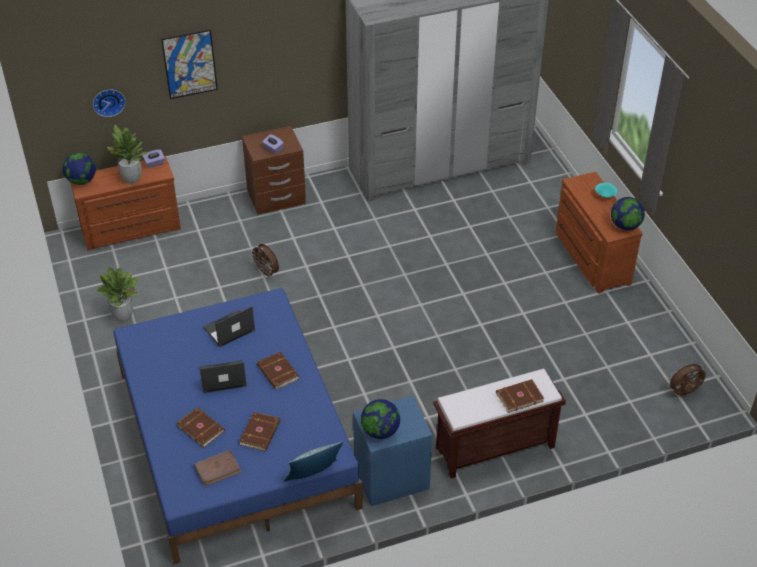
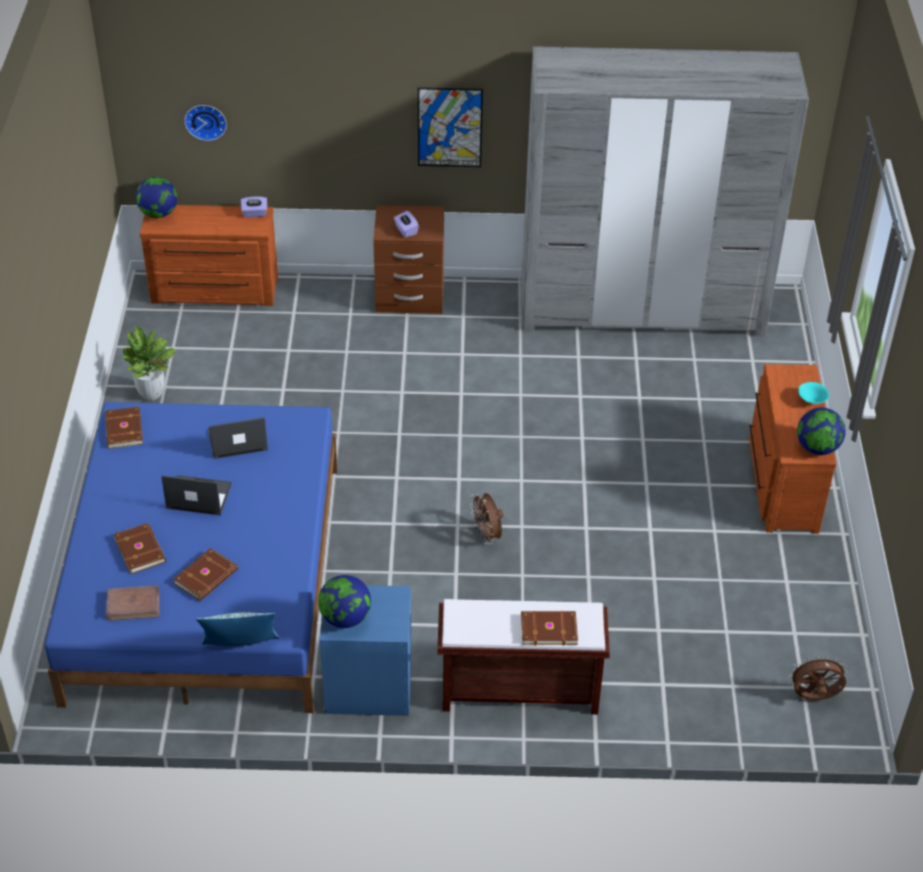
camera: 20 degrees right, 0 degrees up
potted plant [106,125,147,184] -> none
picture [161,30,218,99] -> picture moved to [418,87,483,167]
brown fan [249,244,279,279] -> brown fan moved to [470,493,503,544]
brown book [257,351,299,390] -> brown book moved to [105,407,143,449]

